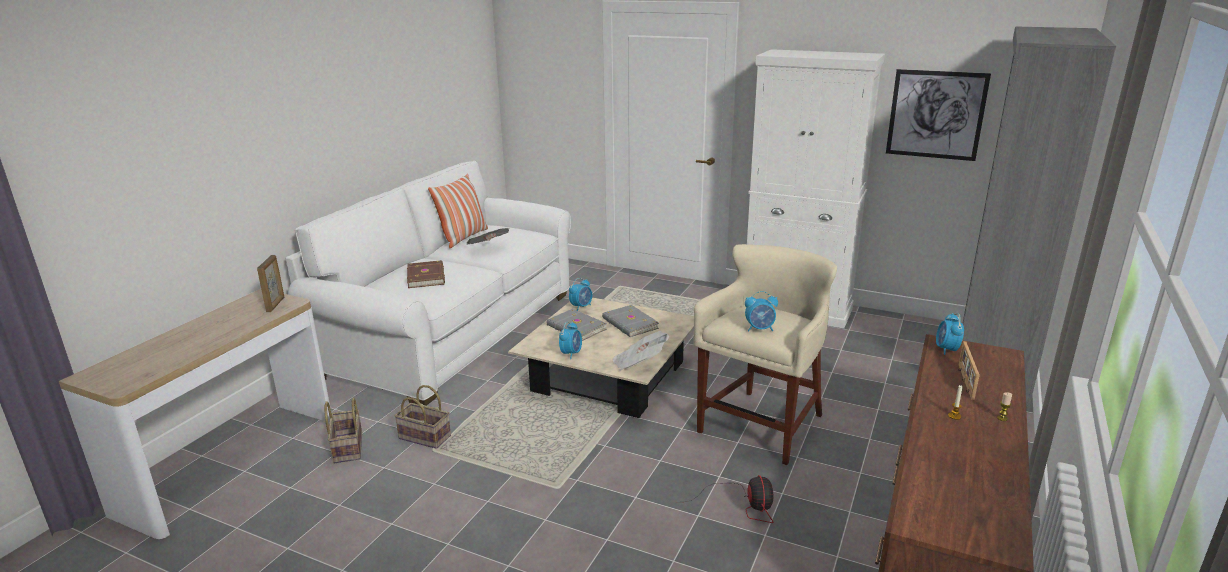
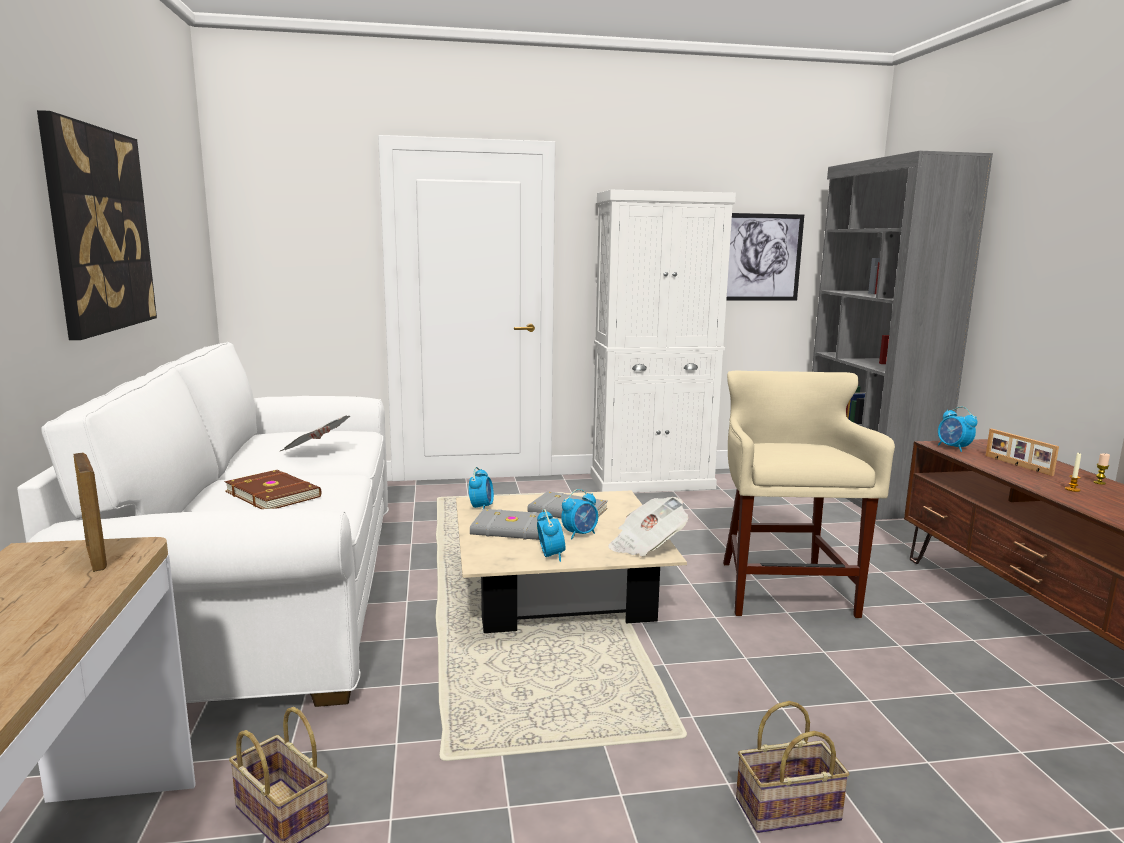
camera: 35 degrees left, 10 degrees down
basket [394,385,451,449] -> basket moved to [736,701,850,833]
pillow [428,174,488,248] -> none
fan [686,475,773,523] -> none
alarm clock [745,291,778,332] -> alarm clock moved to [561,489,598,539]
none -> picture [37,110,157,340]

